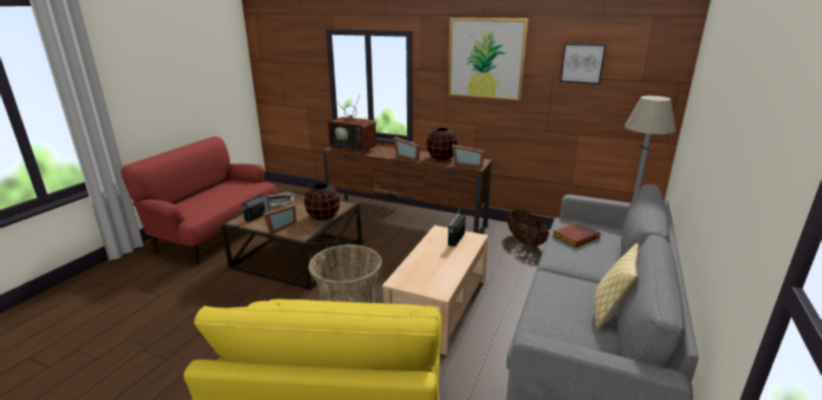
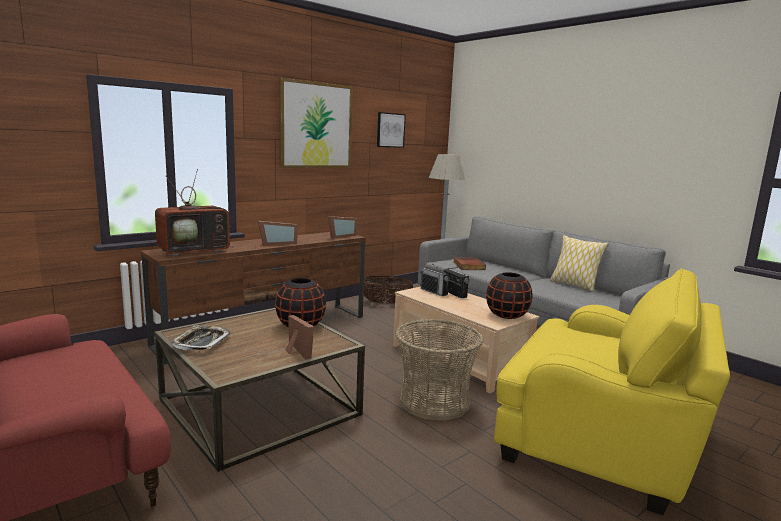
camera: 65 degrees left, 10 degrees down
radio [242,194,271,222] -> radio moved to [443,266,470,298]
black vase [427,128,458,160] -> black vase moved to [486,272,533,319]

